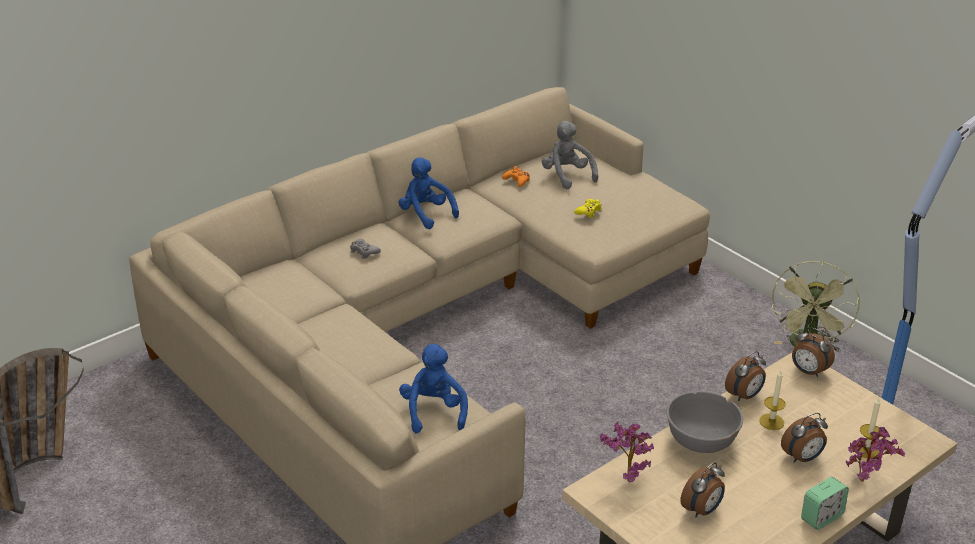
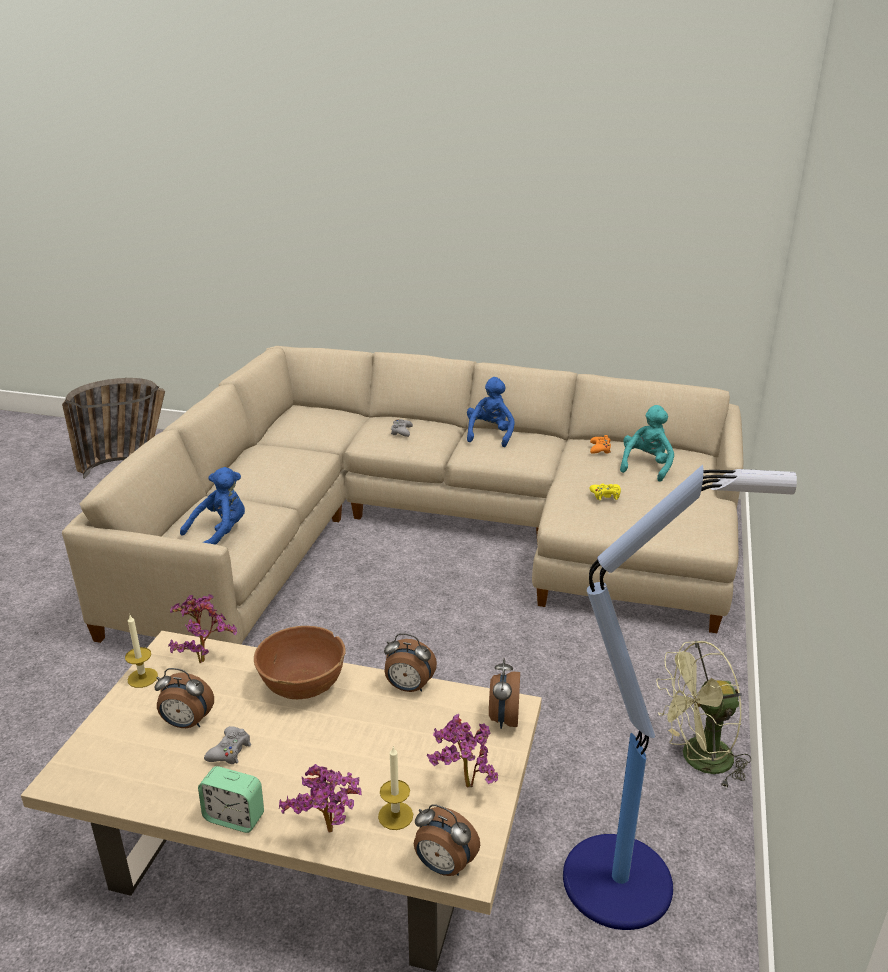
camera: 55 degrees right, 5 degrees down
grey plush toy [542,121,598,189] -> turquoise plush toy [620,405,674,482]
grey bowl [667,391,743,453] -> brown bowl [254,626,346,699]
candle [759,370,786,430] -> candle moved to [125,615,158,688]
alarm clock [781,413,828,463] -> alarm clock moved to [414,804,480,876]
none -> grey game controller [204,726,251,764]
none -> potted plant [427,714,498,788]

